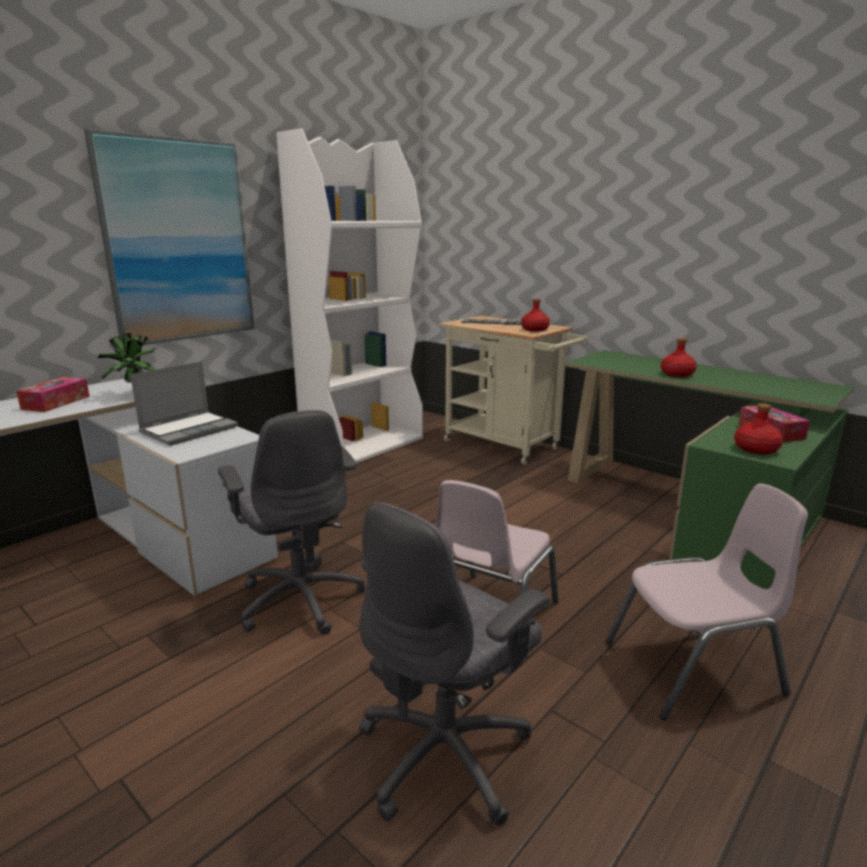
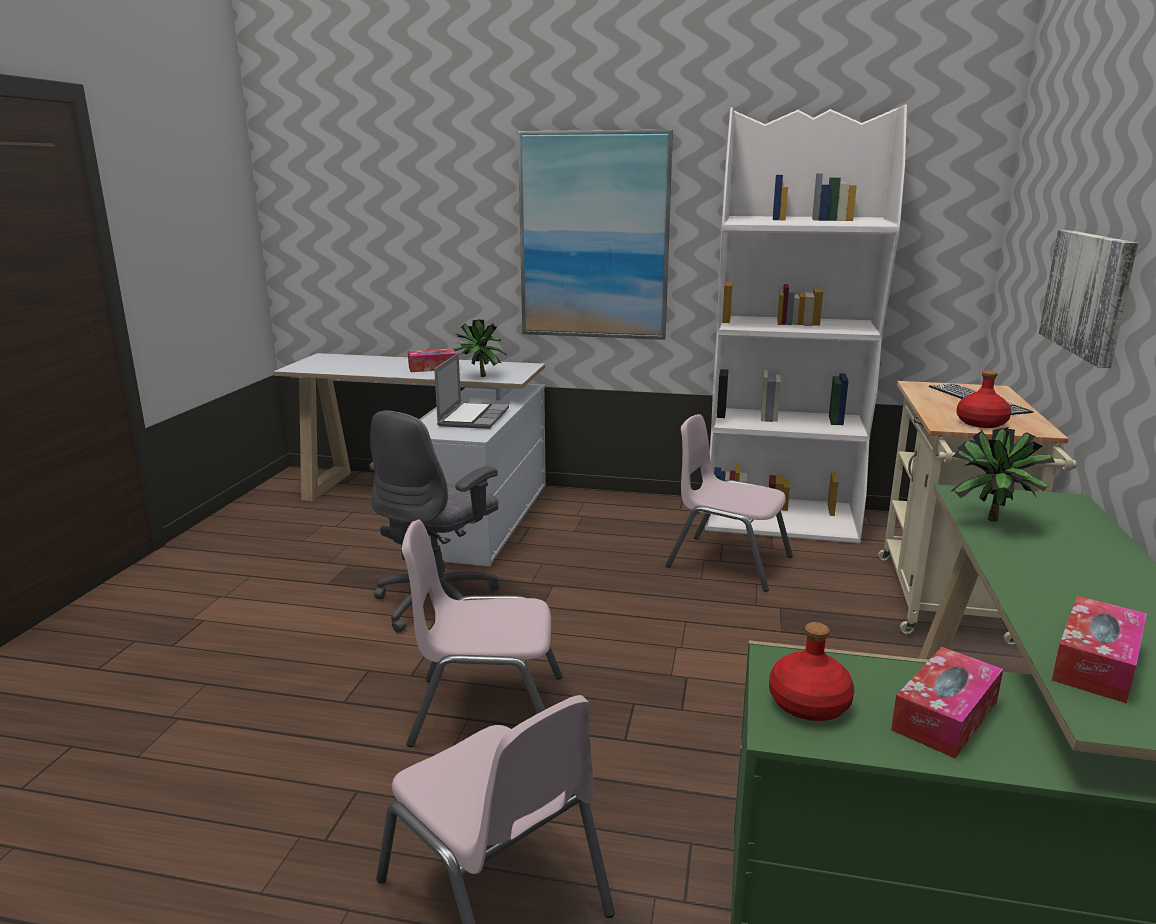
camera: 60 degrees right, 0 degrees up
laptop [130,361,238,446] -> laptop turned 90 degrees counterclockwise [434,353,509,429]
grey office chair [359,502,550,826] -> none
red bottle [661,338,697,377] -> none
none -> pink chair [666,414,793,592]
none -> potted plant [951,427,1055,522]
none -> picture [1039,230,1138,368]
none -> tissue box [1052,596,1147,703]

